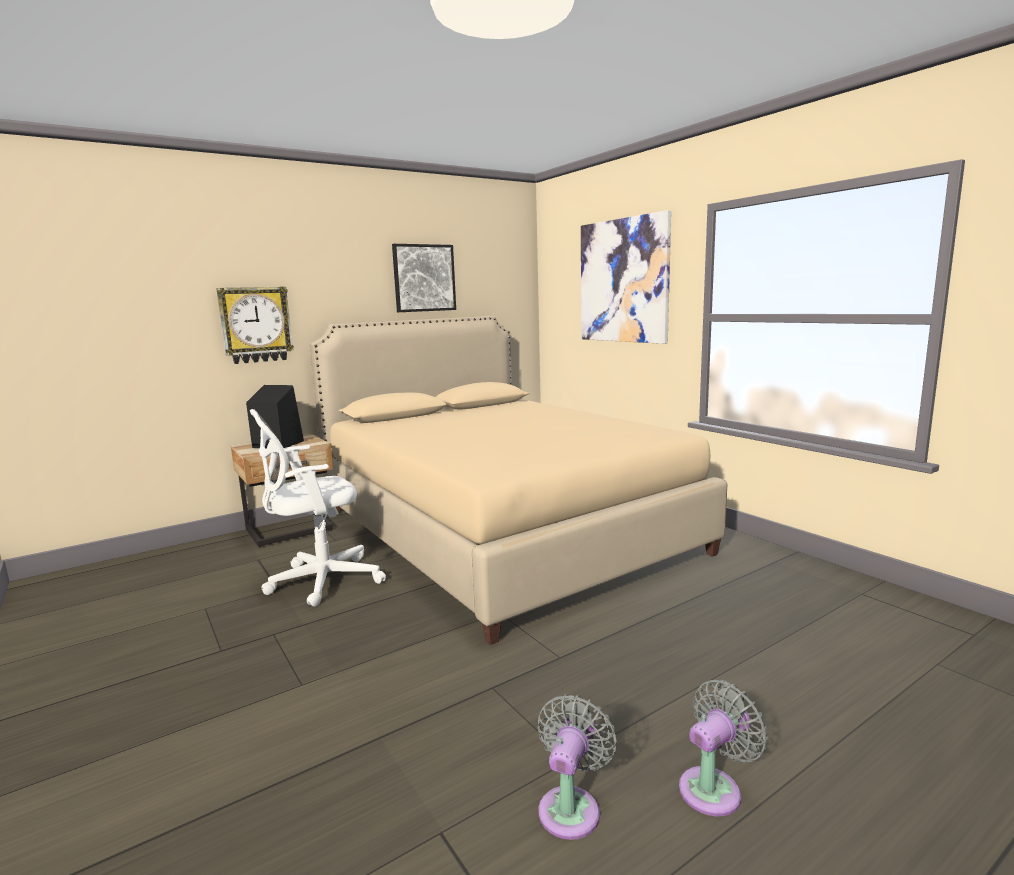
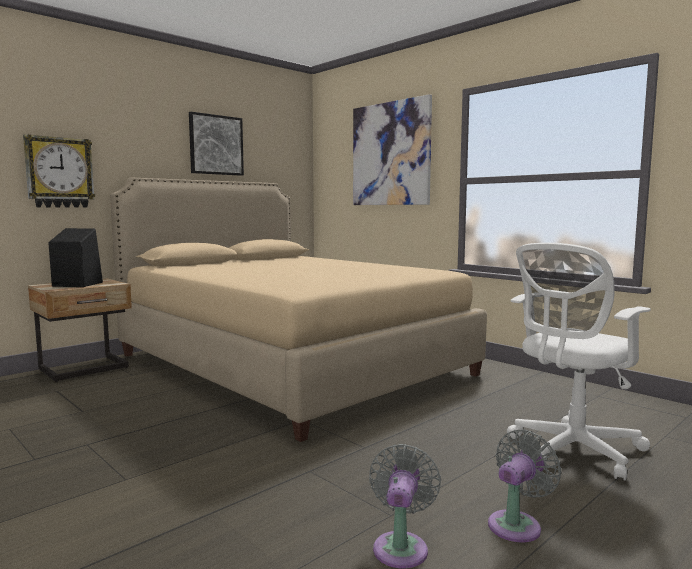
camera: 10 degrees left, 5 degrees down
white office chair [250,409,386,607] -> white office chair moved to [507,243,651,481]

